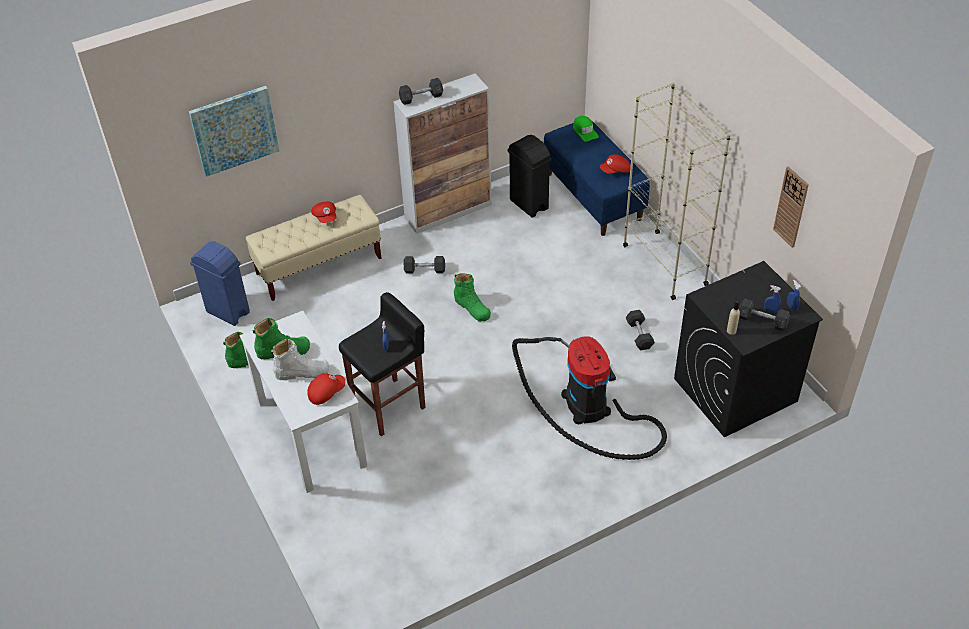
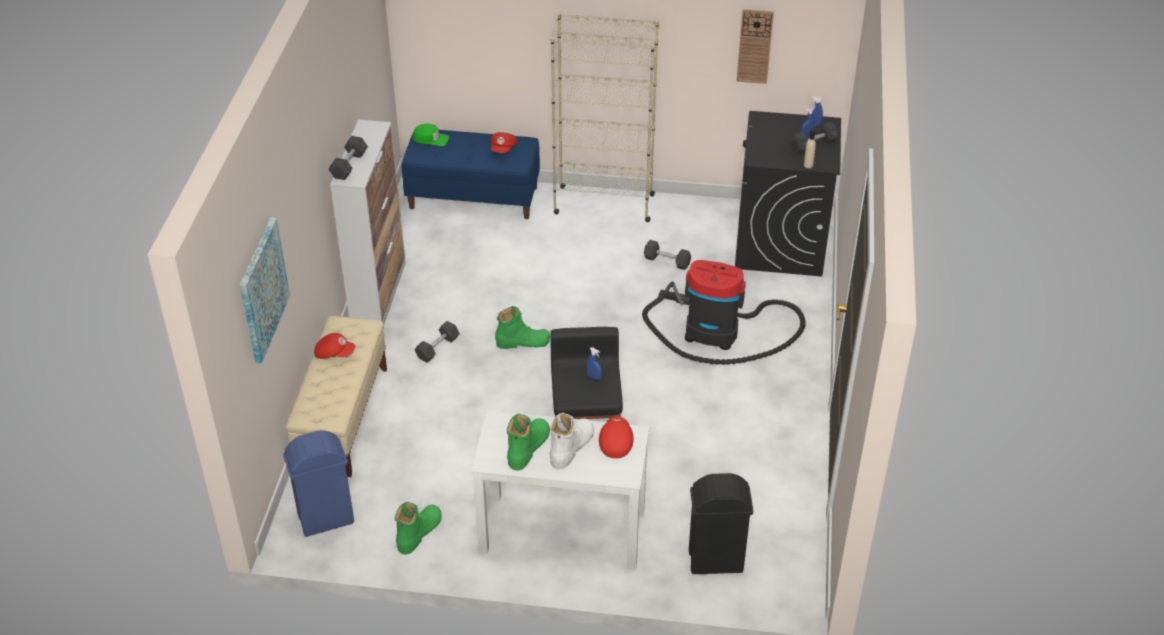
camera: 55 degrees left, 5 degrees down
black trash can [507,135,552,218] -> black trash can moved to [689,473,753,574]

